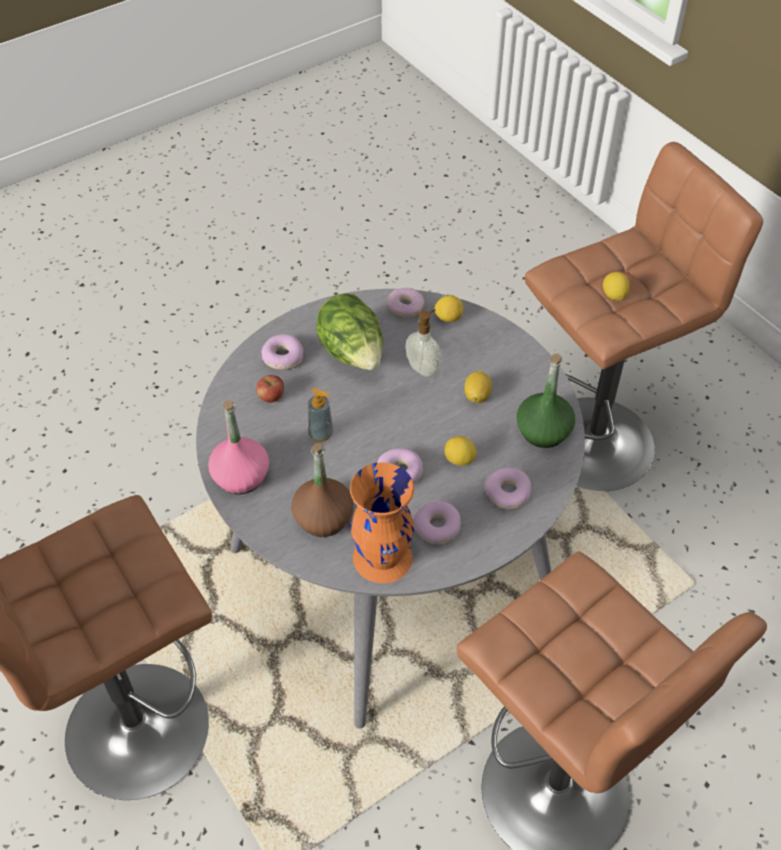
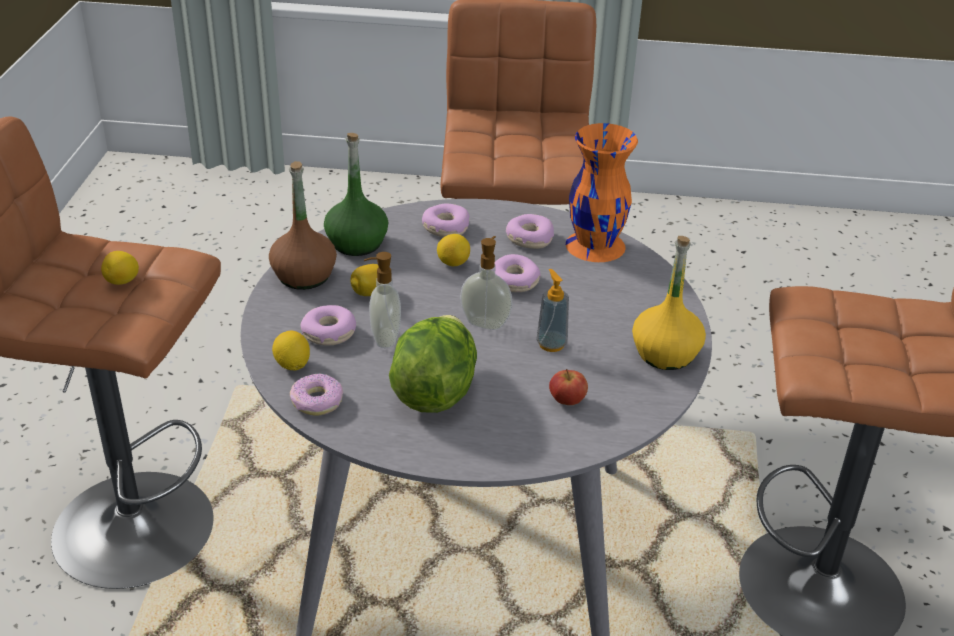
camera: 140 degrees left, 15 degrees down
pink bottle [208,400,269,494] -> yellow bottle [632,236,706,370]
donut [262,334,304,370] -> donut moved to [301,305,356,346]
brown bottle [291,443,354,537] -> brown bottle moved to [269,161,337,290]
none -> soap dispenser [460,236,513,330]

